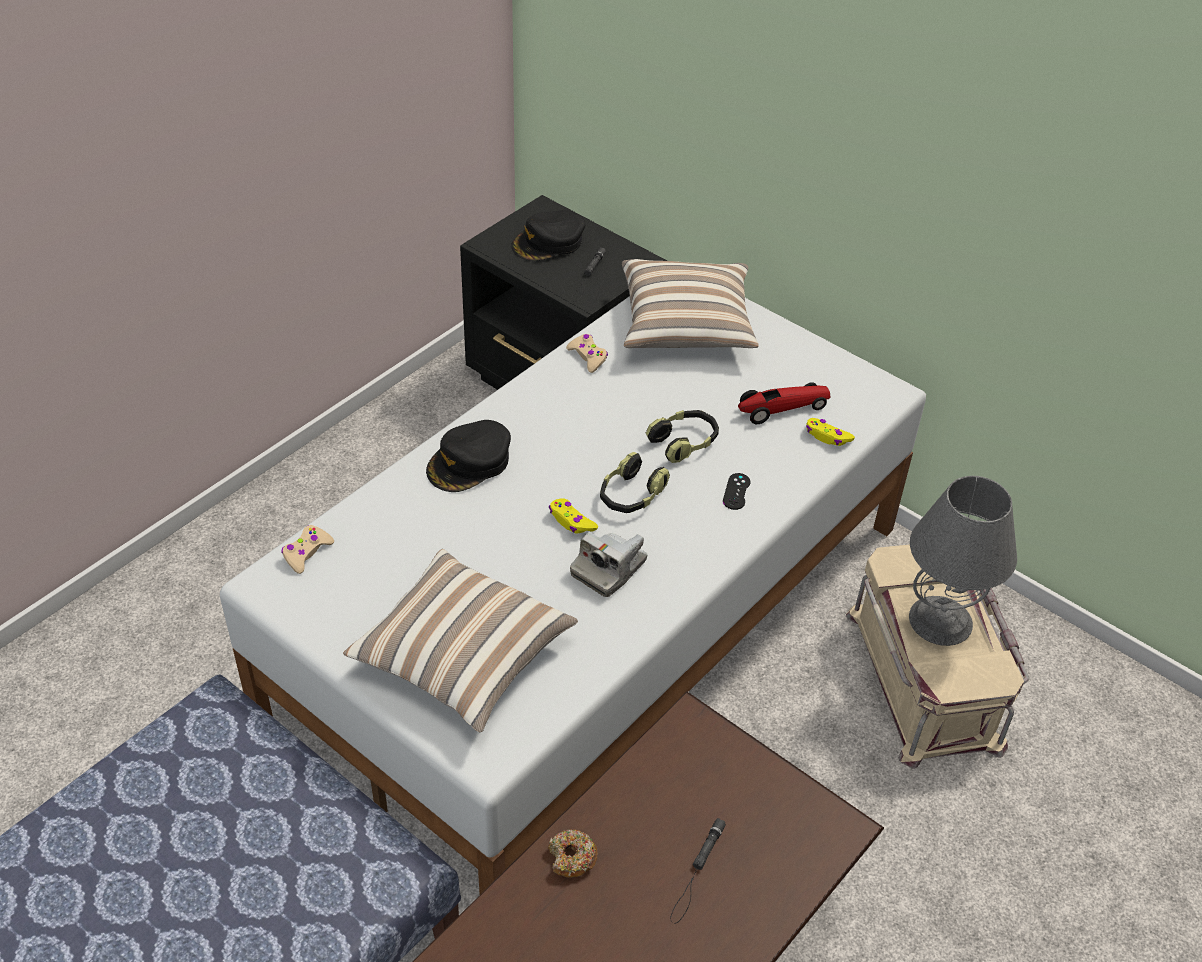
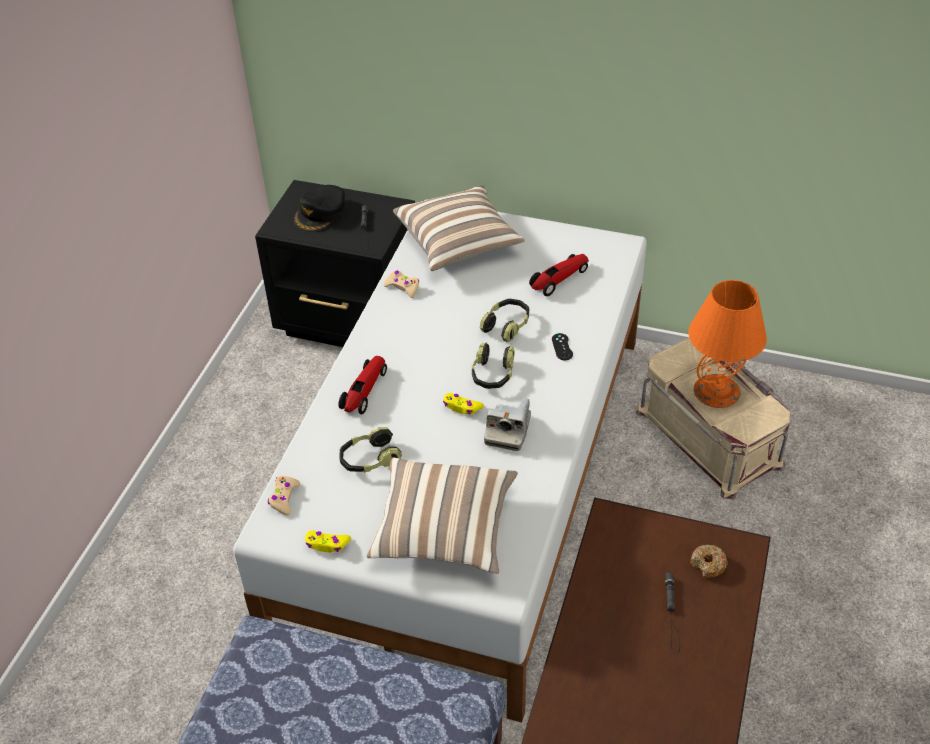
camera: 20 degrees left, 0 degrees up
black cap [426,420,511,492] -> toy car [339,356,387,414]
donut [548,829,598,878] -> donut moved to [690,545,728,578]
yellow game controller [806,418,855,446] -> yellow game controller moved to [305,530,351,553]
grey table lamp [909,476,1017,646] -> orange table lamp [688,280,767,408]
none -> headphones [339,427,402,472]

